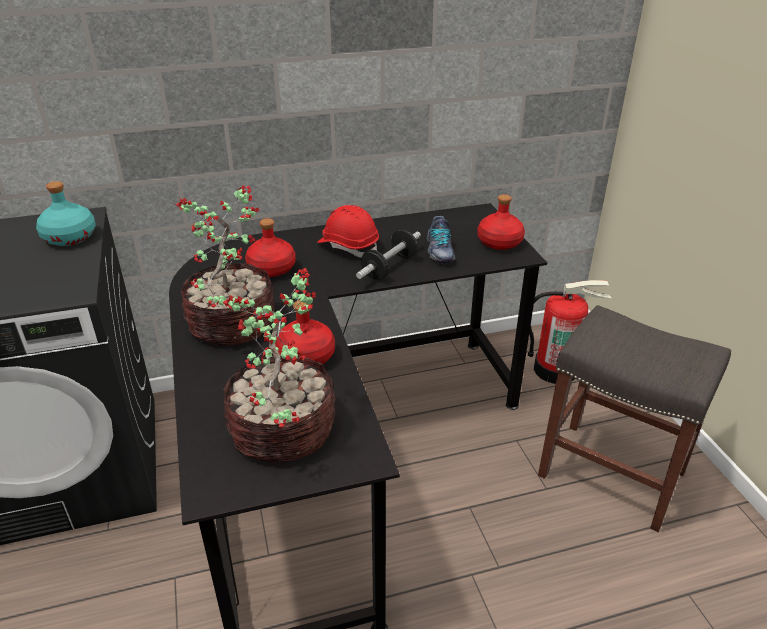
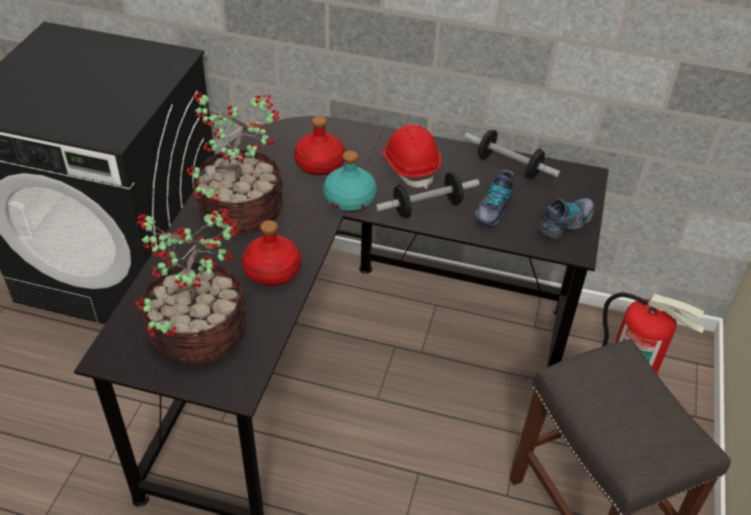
camera: 30 degrees right, 10 degrees up
turquoise bottle [36,181,96,246] -> turquoise bottle moved to [323,151,377,212]
red bottle [477,194,525,250] -> shoe [538,198,595,239]
none -> dumbbell [464,130,560,180]

